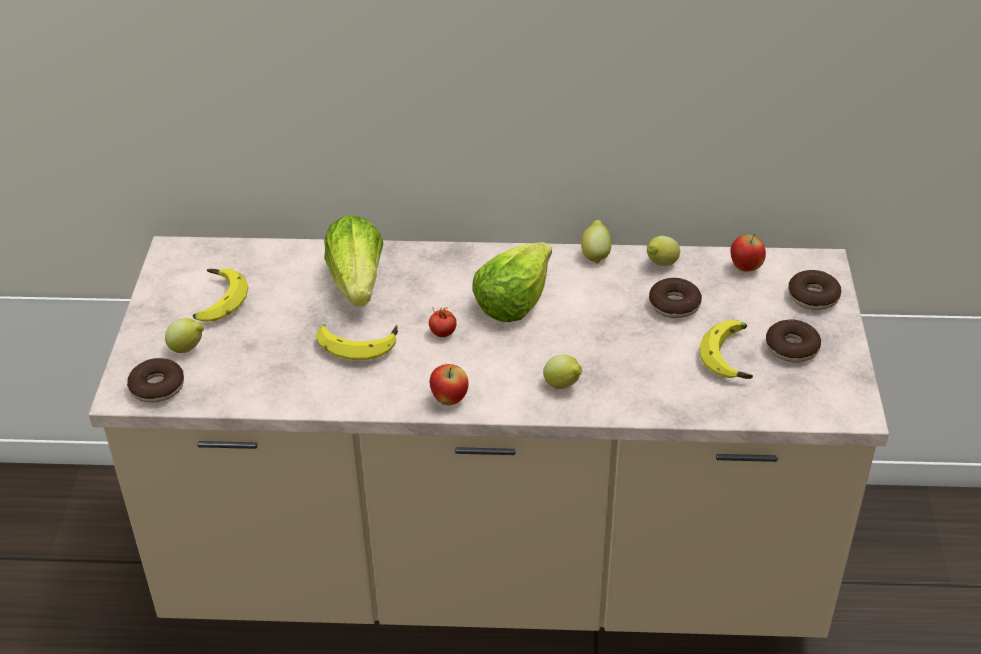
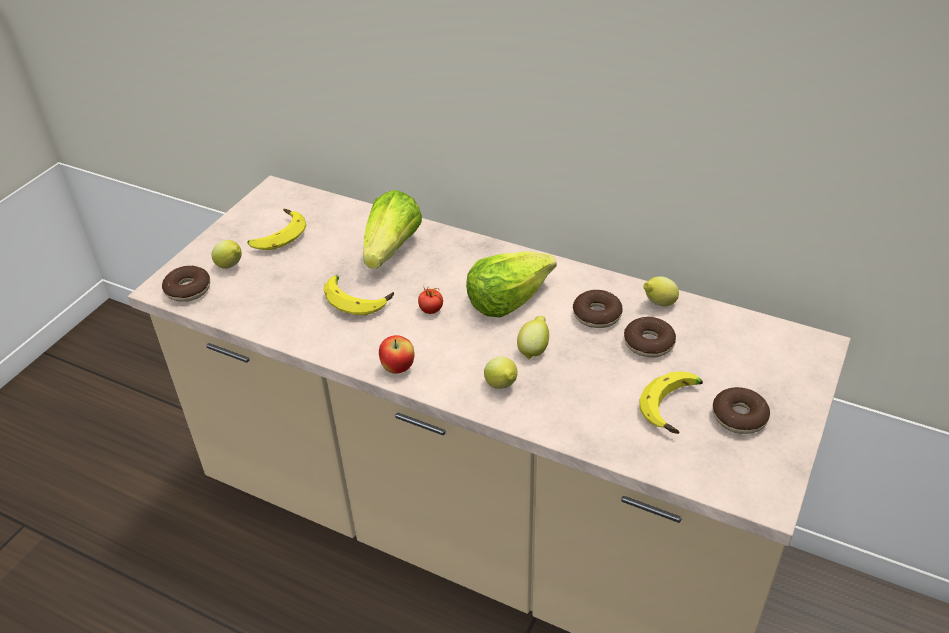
camera: 25 degrees right, 0 degrees up
lemon [581,220,611,264] -> lemon moved to [517,316,549,360]
apple [730,234,766,271] -> none
donut [788,270,841,310] -> donut moved to [573,290,623,328]

